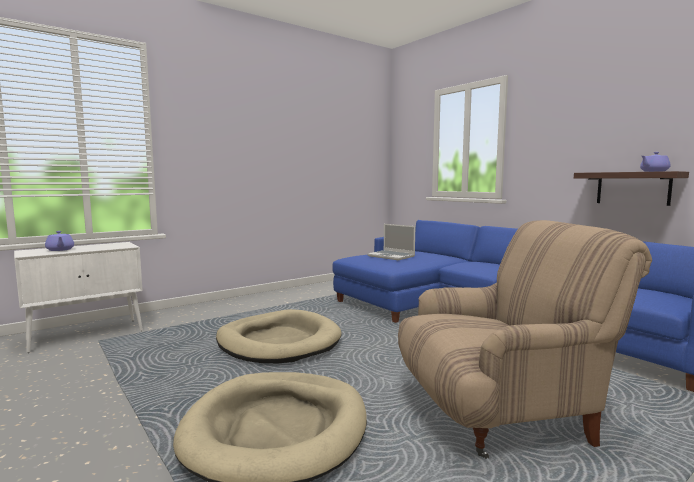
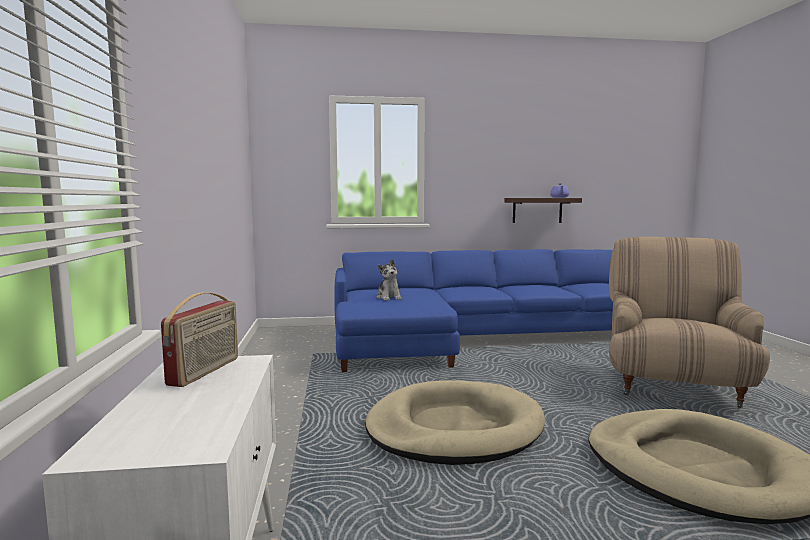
camera: 60 degrees left, 0 degrees up
purple teapot [45,231,74,251] -> none
laptop [367,224,415,260] -> plush toy [376,259,402,301]
none -> radio [161,292,238,387]

